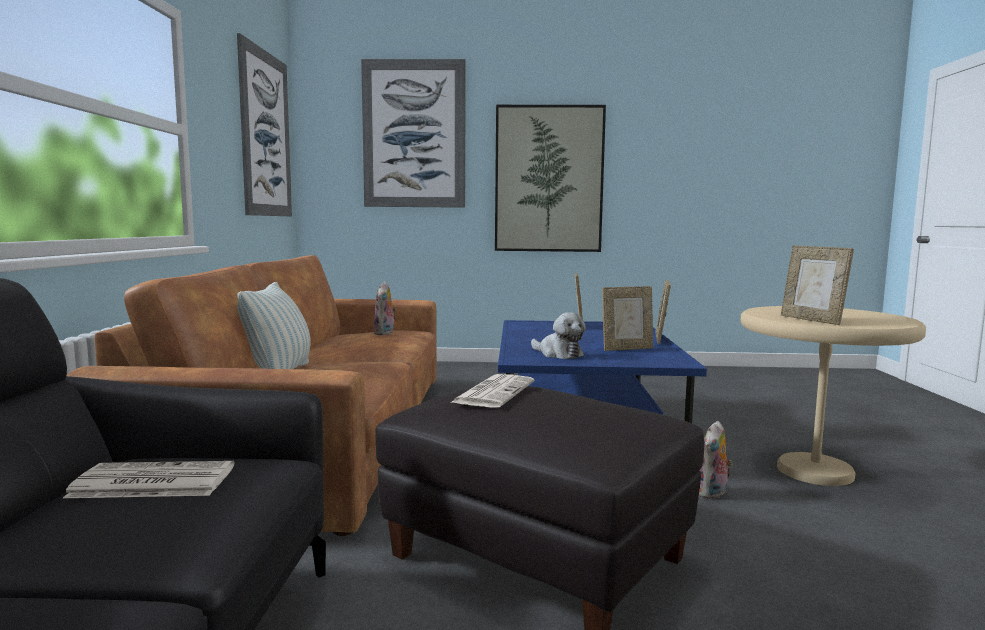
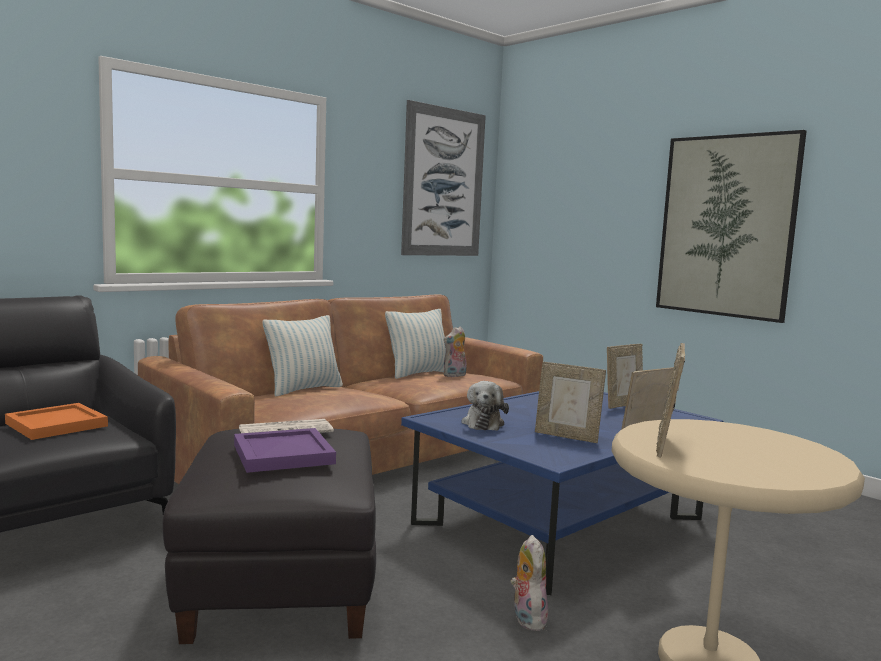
camera: 45 degrees right, 0 degrees up
newspaper [63,461,235,498] -> orange tray [5,403,108,440]
picture [361,59,466,208] -> none
plush toy [699,421,733,500] -> plush toy turned 90 degrees clockwise [510,535,550,631]
none -> purple tray [234,428,336,473]
none -> pillow [385,309,446,379]

